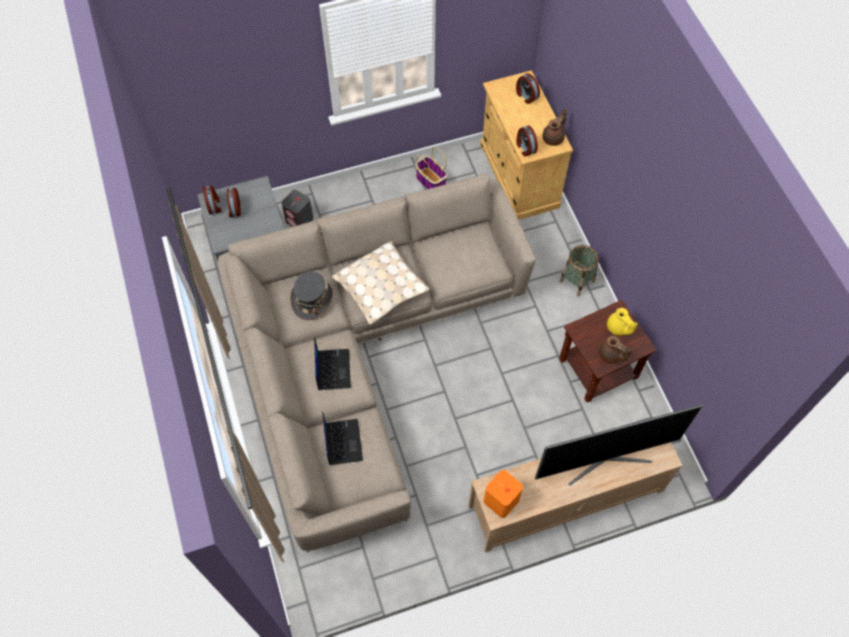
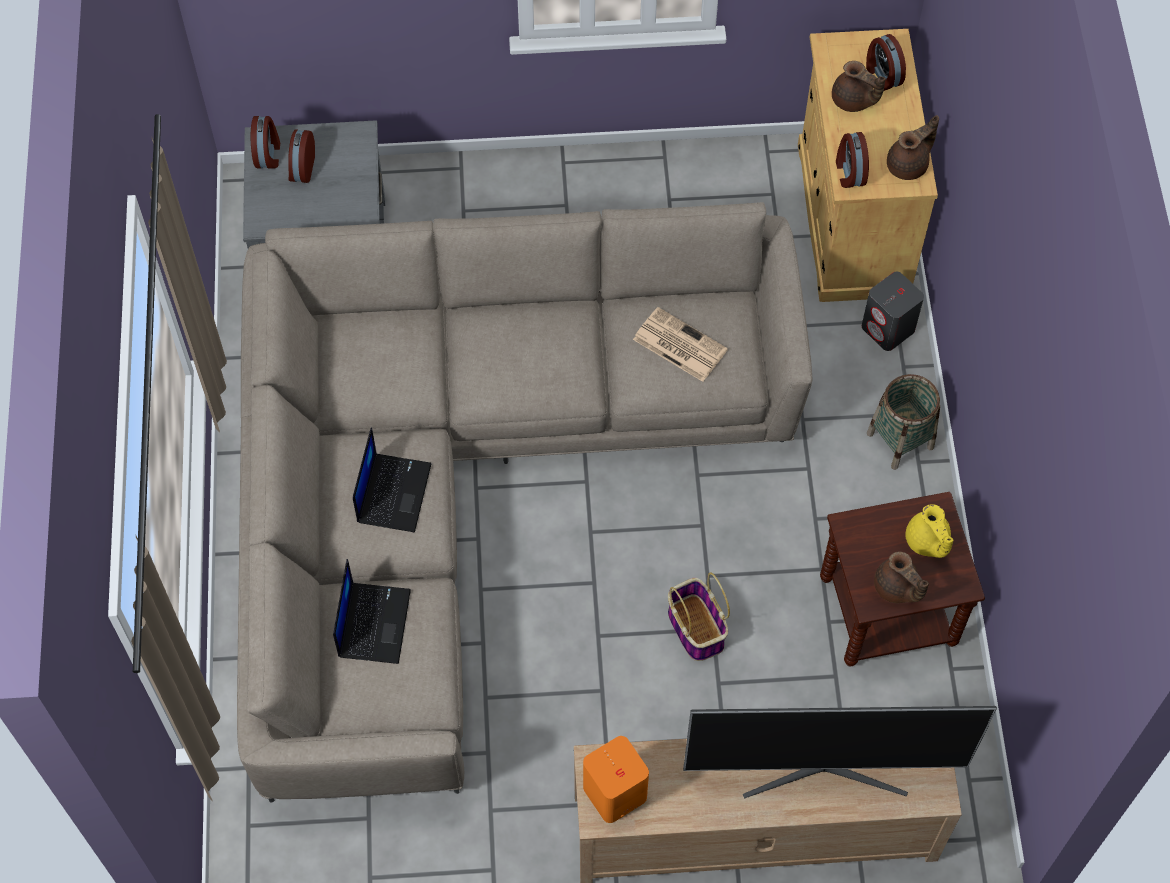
camera: 15 degrees right, 0 degrees up
grey speaker [282,190,314,227] -> grey speaker moved to [862,272,924,351]
grey hat [290,271,333,320] -> none
beige pillow [332,241,430,325] -> none
basket [415,147,447,189] -> basket moved to [668,572,730,661]
none -> newspaper [633,307,728,382]
none -> brown teapot [832,61,886,112]

